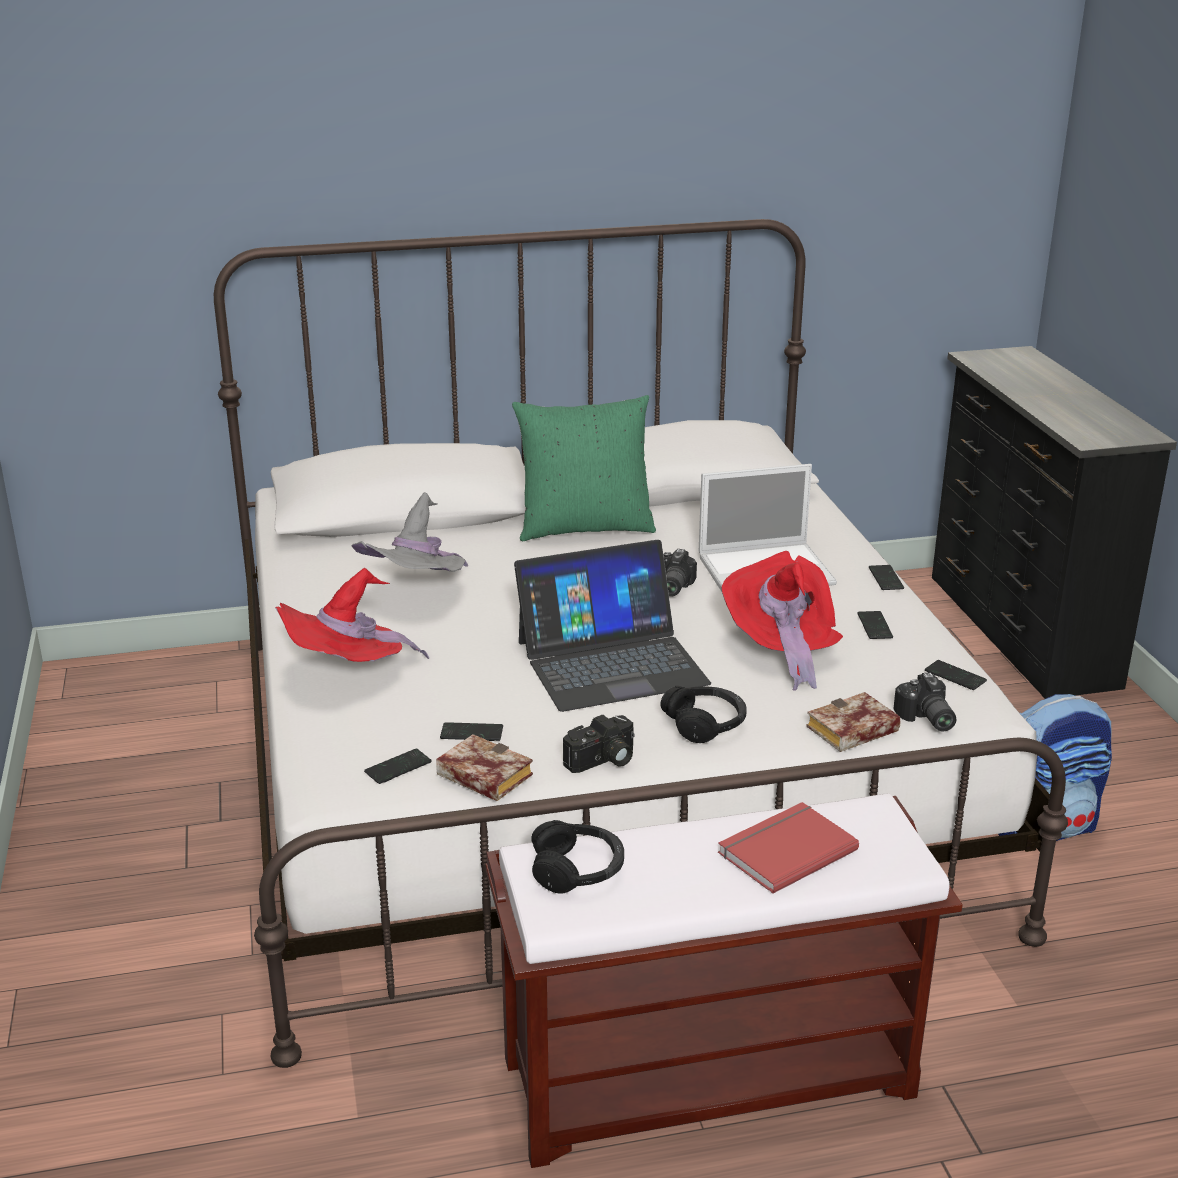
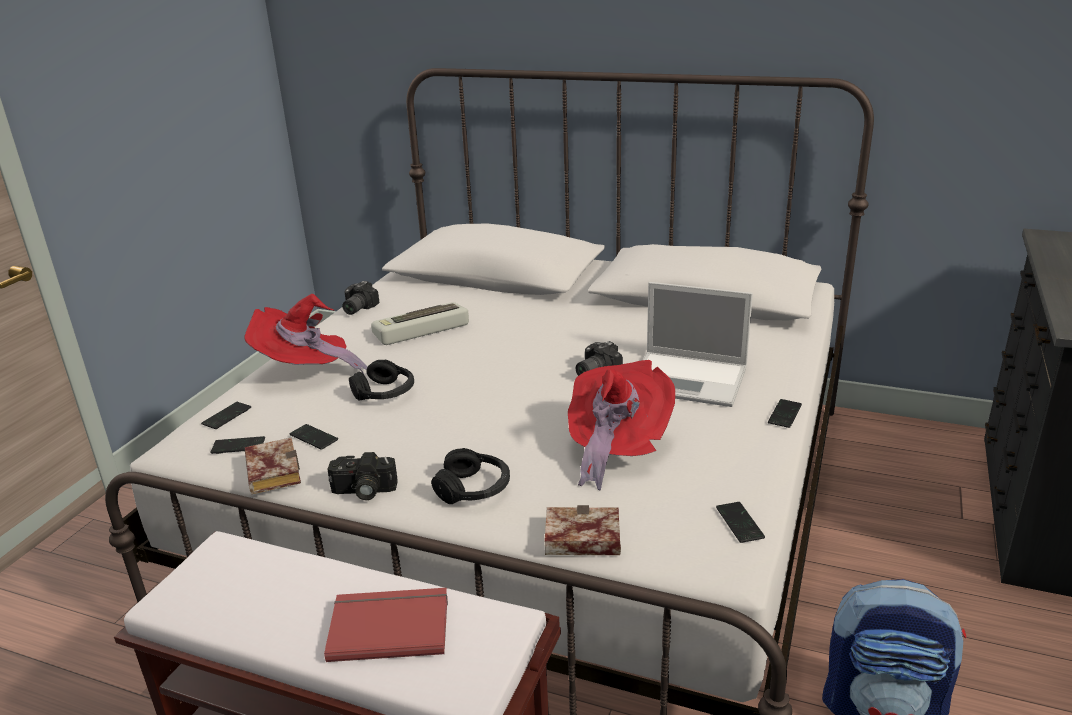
camera: 35 degrees right, 0 degrees up
grey hat [352,492,468,572] -> keyboard [371,302,469,345]
green pillow [512,395,656,541] -> none
laptop [514,540,711,712] -> none
black headphones [531,820,624,894] -> black headphones moved to [349,360,414,401]
phone [857,611,893,639] -> phone moved to [201,402,251,429]
camera [894,672,956,731] -> camera moved to [342,281,380,315]

